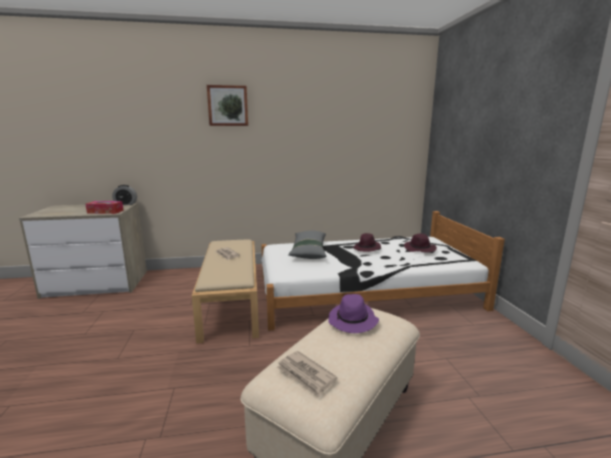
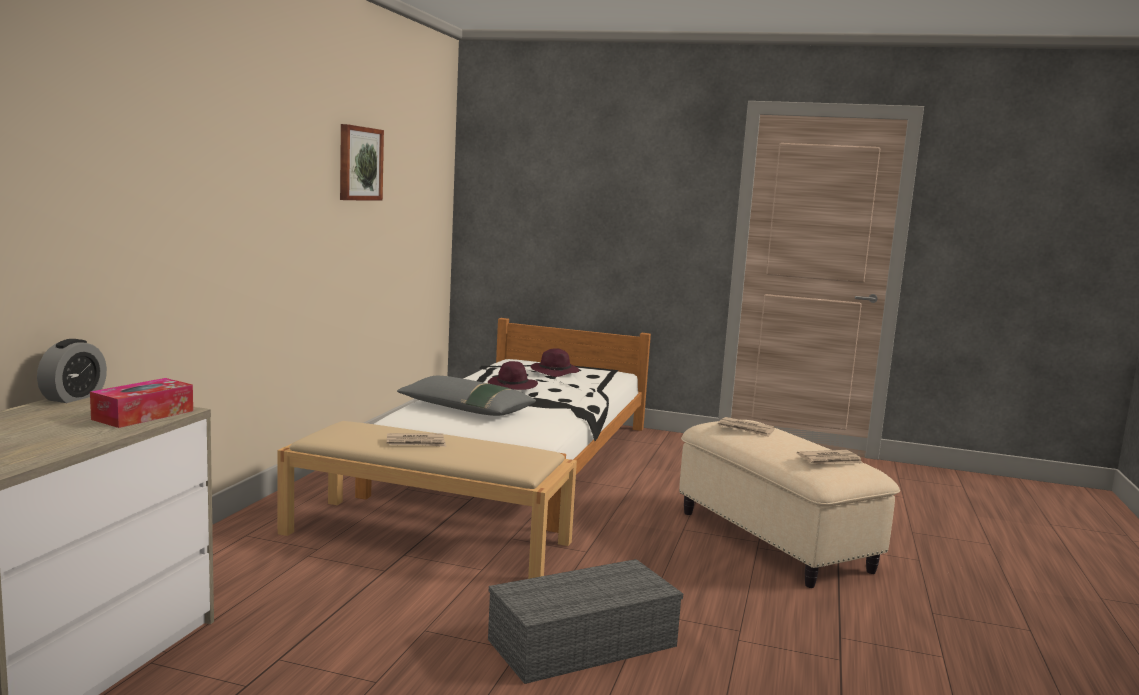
camera: 65 degrees left, 5 degrees down
picture [207,85,248,126] -> picture moved to [340,124,384,200]
purple hat [328,294,379,333] -> newspaper [718,417,775,437]
none -> grey storage box [488,559,683,684]

